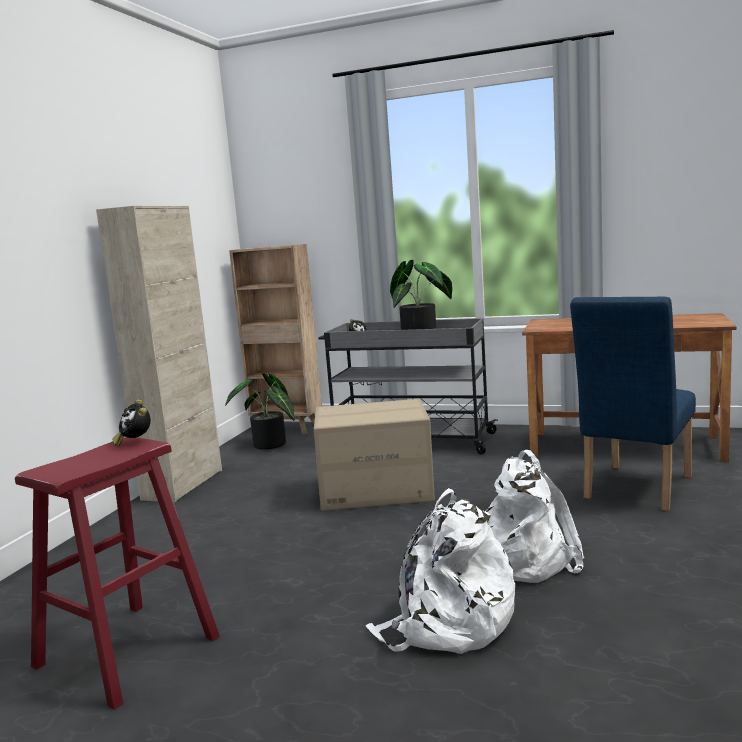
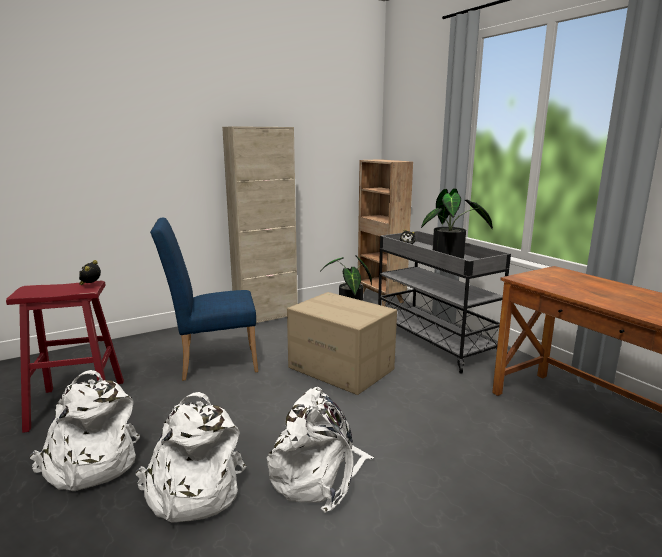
camera: 40 degrees right, 5 degrees up
blue chair [570,297,696,511] -> blue chair moved to [150,218,258,381]
none -> white backpack [29,370,140,491]

